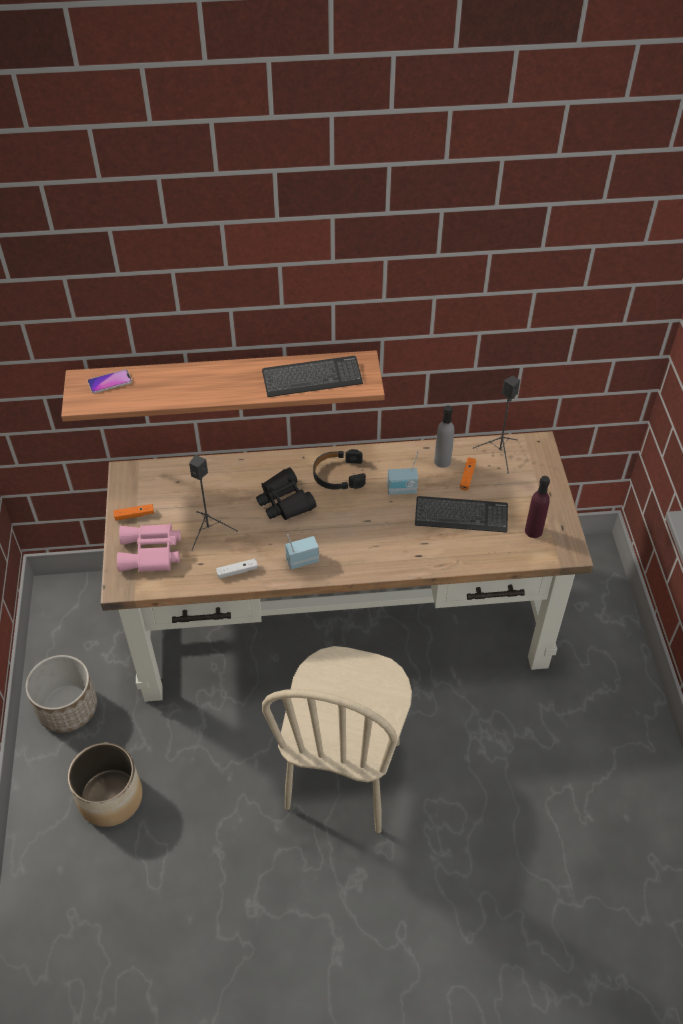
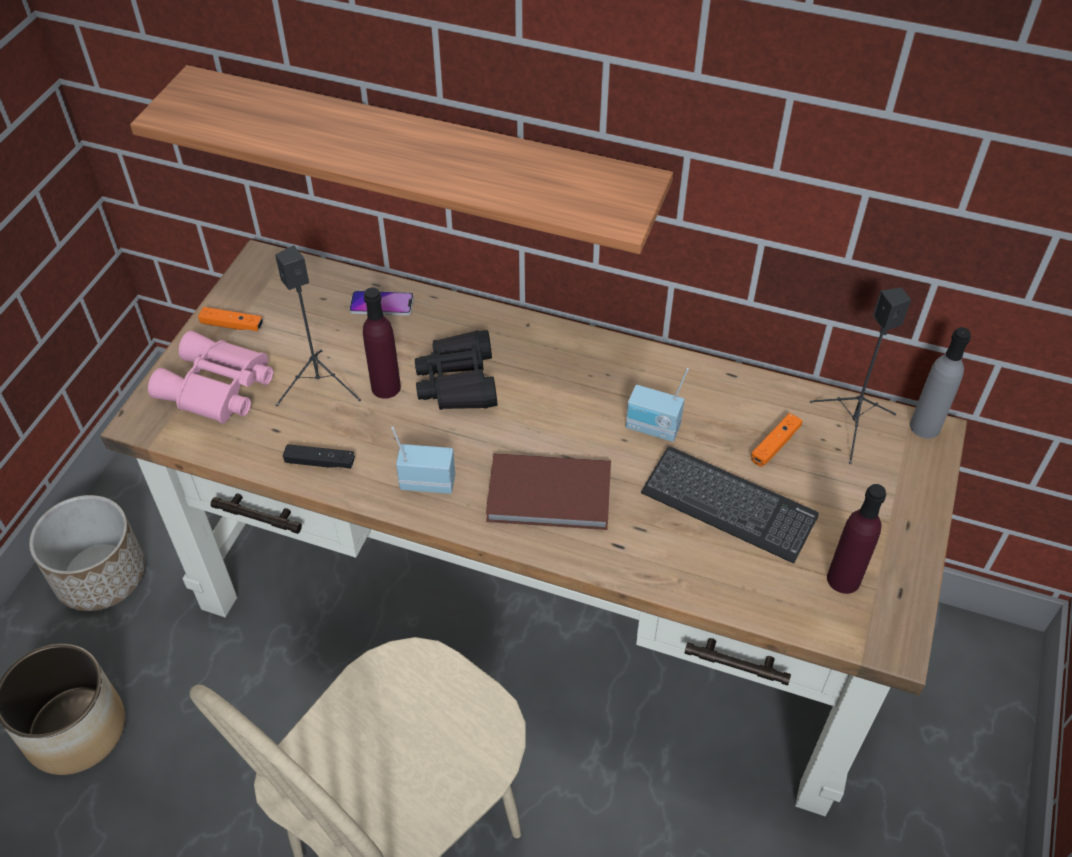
camera: 25 degrees right, 0 degrees up
phone [88,369,132,393] -> phone moved to [349,291,414,315]
white game controller [216,559,258,579] -> black game controller [283,444,355,469]
keyboard [262,356,363,397] -> none
black headphones [313,449,366,489] -> none
grey bottle [434,405,454,468] -> grey bottle moved to [910,327,971,439]
none -> purple bottle [363,287,401,399]
none -> brown book [486,453,611,530]

